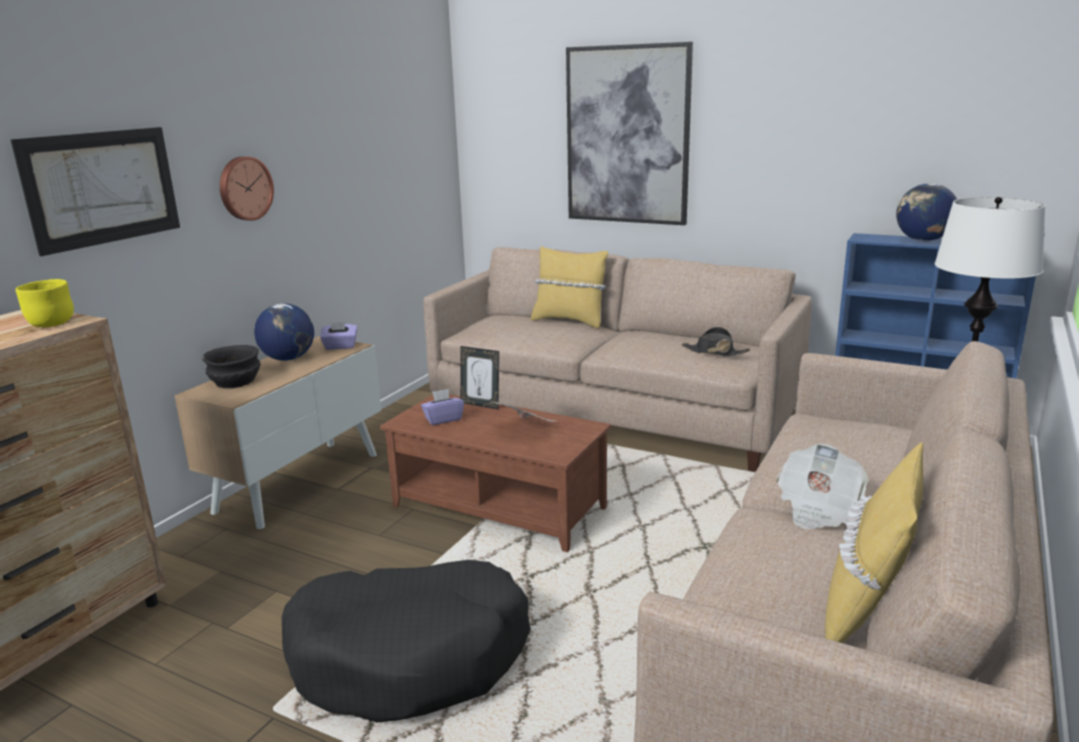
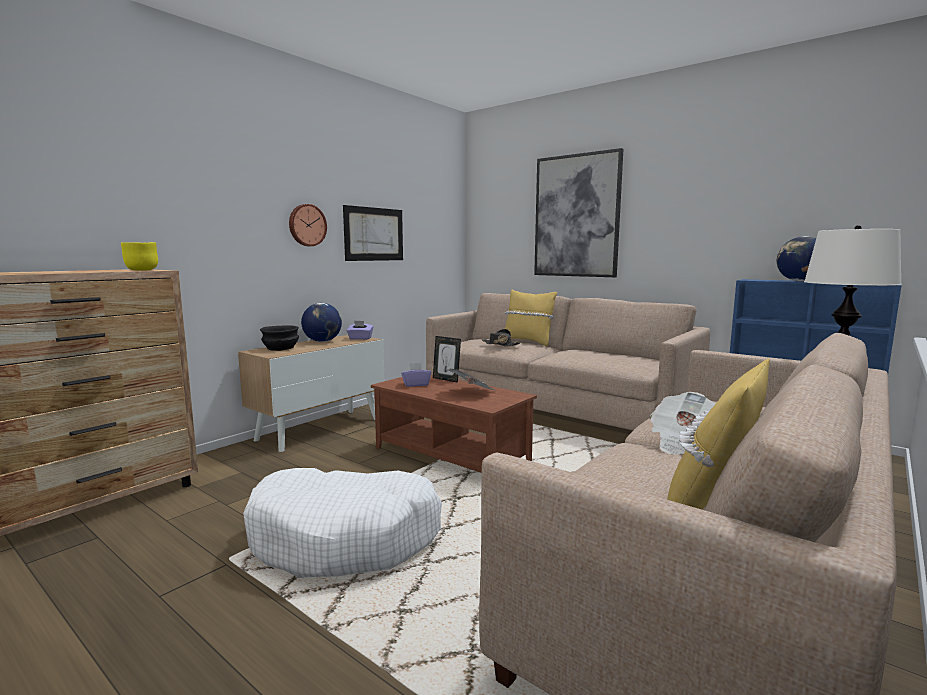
camera: 10 degrees right, 10 degrees down
picture [11,127,180,256] -> picture moved to [343,205,403,261]
black dog bed [282,560,530,723] -> white dog bed [243,468,442,578]
black hat [682,327,750,357] -> black hat moved to [482,329,521,346]

